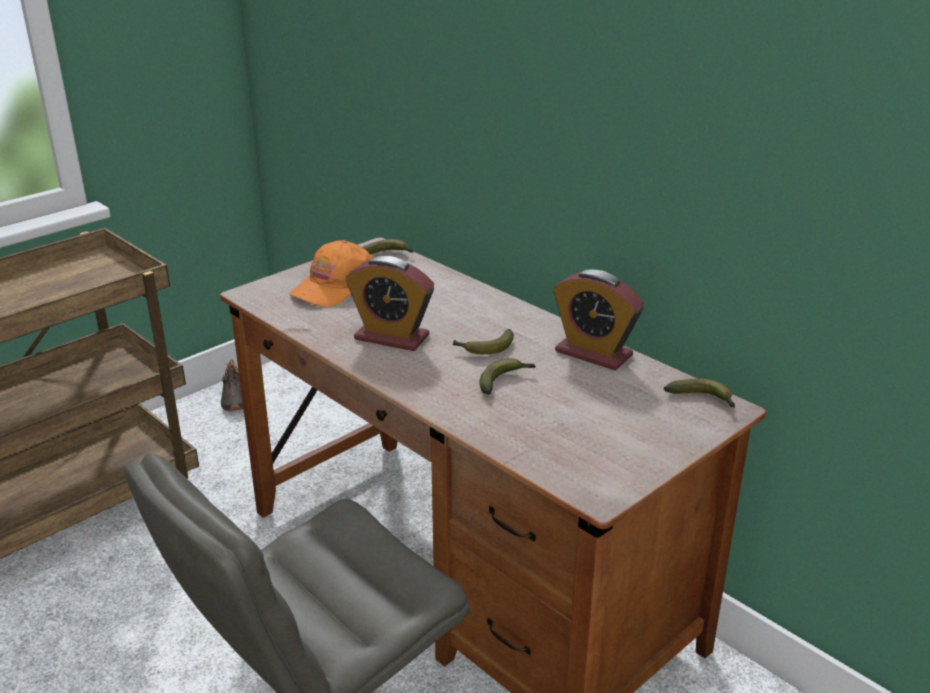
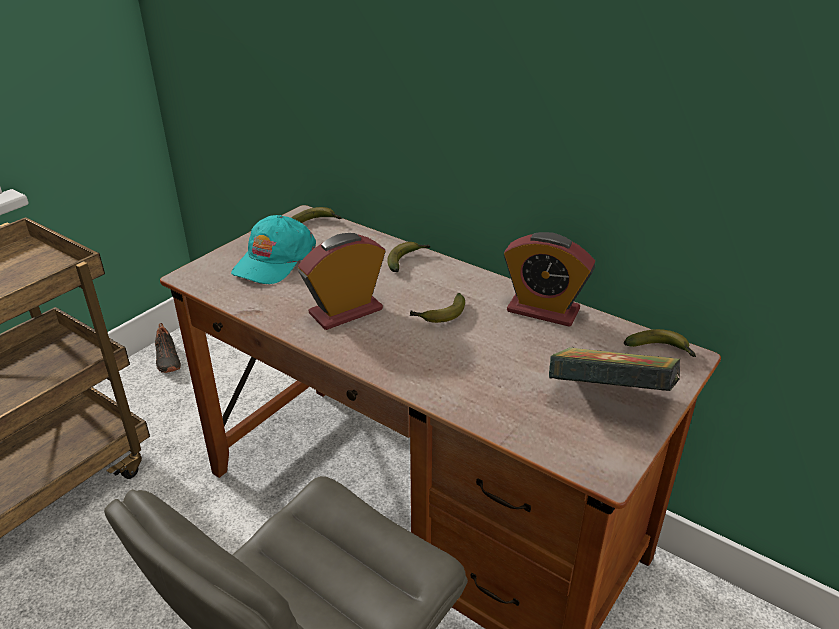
camera: 10 degrees left, 5 degrees up
orange cap [289,240,373,307] -> turquoise cap [231,215,316,284]
alarm clock [345,256,434,351] -> alarm clock turned 135 degrees clockwise [298,233,385,330]
banana [479,358,536,394] -> banana moved to [387,242,430,272]
none -> book [549,347,680,391]

